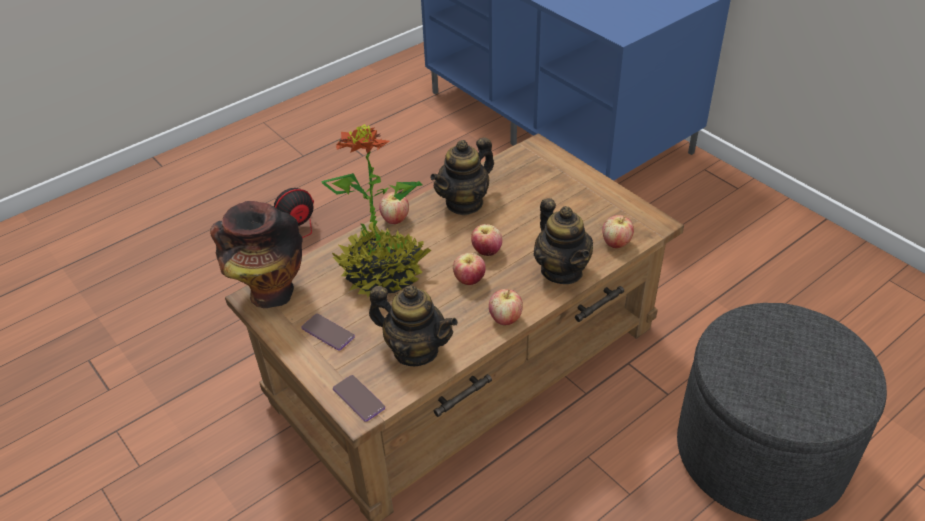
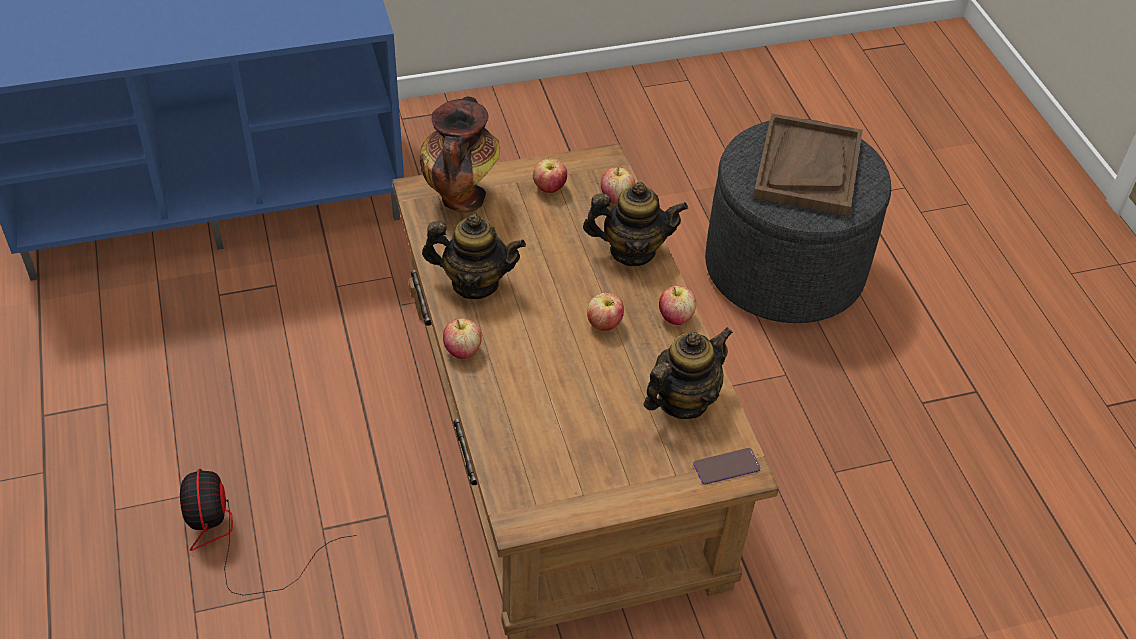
camera: 70 degrees left, 5 degrees up
vase [210,201,302,308] -> vase moved to [420,97,500,213]
phone [301,314,355,351] -> none
potted plant [321,124,431,298] -> none
teapot [430,137,494,216] -> teapot turned 60 degrees counterclockwise [422,214,526,299]
apple [471,224,502,256] -> apple moved to [533,159,567,193]
none -> brown tray [753,113,863,216]

